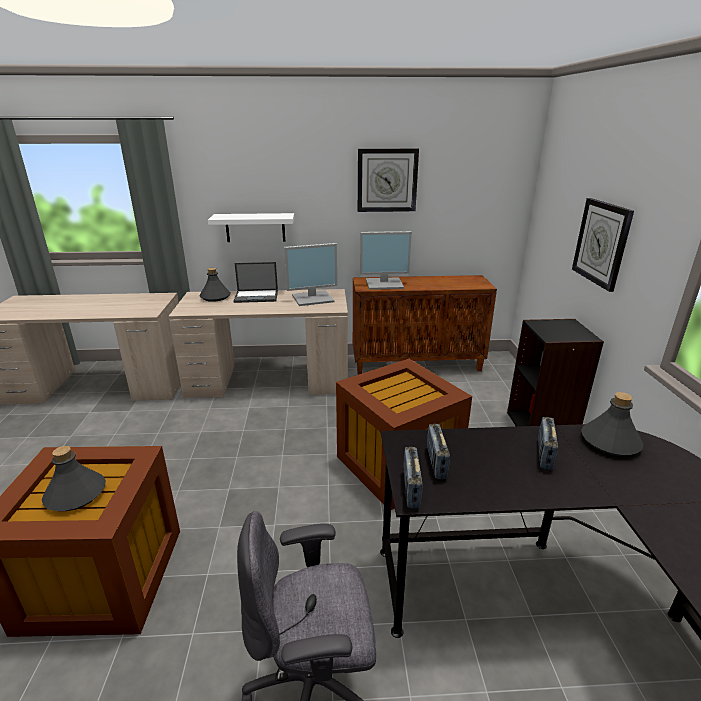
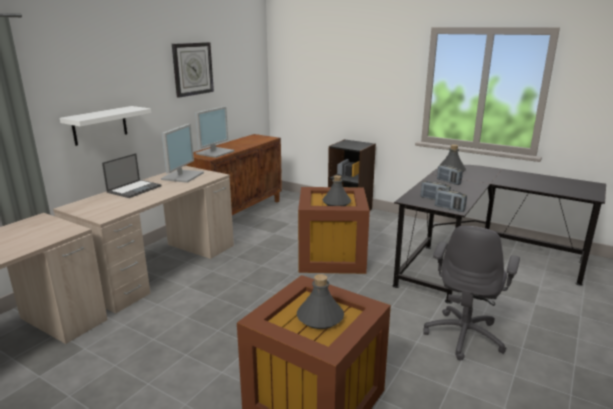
camera: 55 degrees left, 5 degrees down
grey bottle [200,268,231,302] -> grey bottle moved to [322,175,351,206]
wall clock [572,198,634,292] -> none

